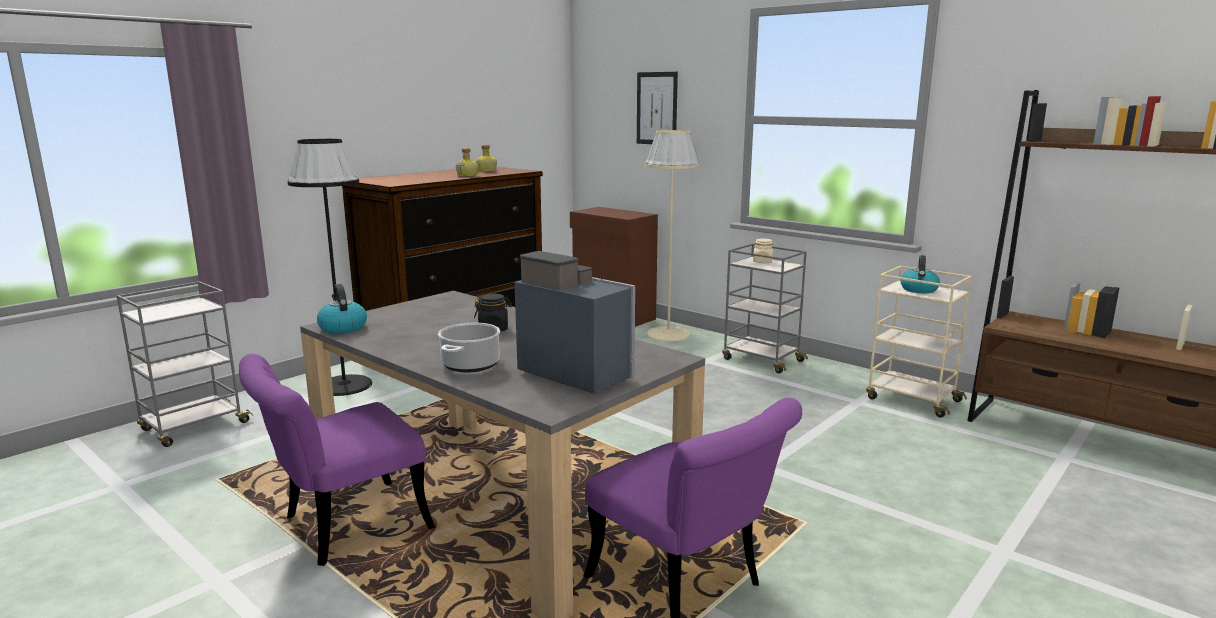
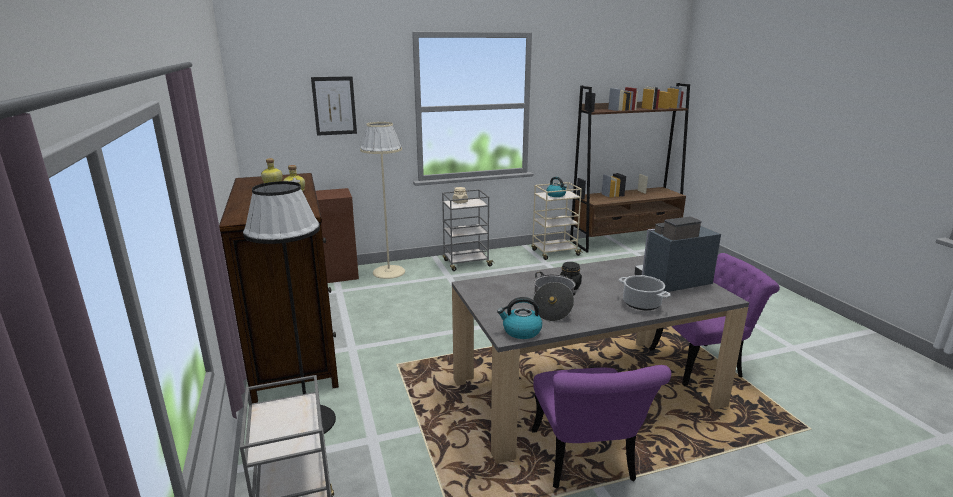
camera: 60 degrees left, 5 degrees up
none -> cooking pot [533,272,576,322]

